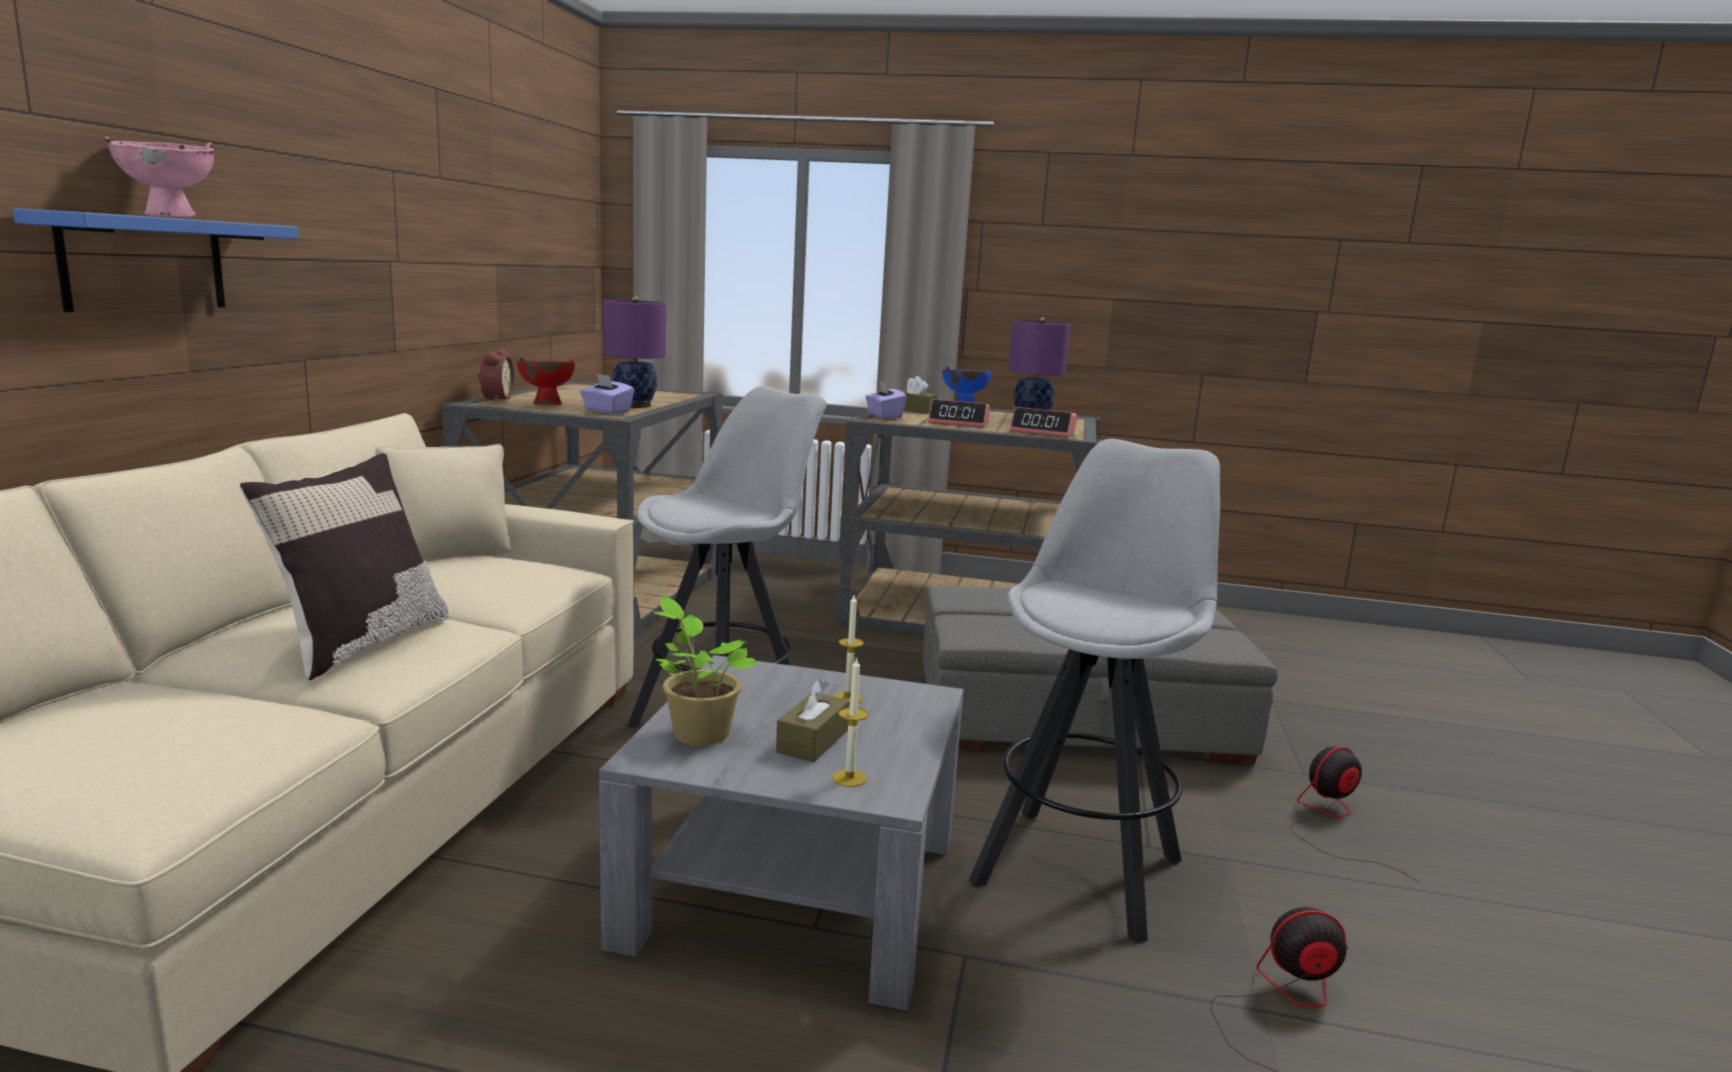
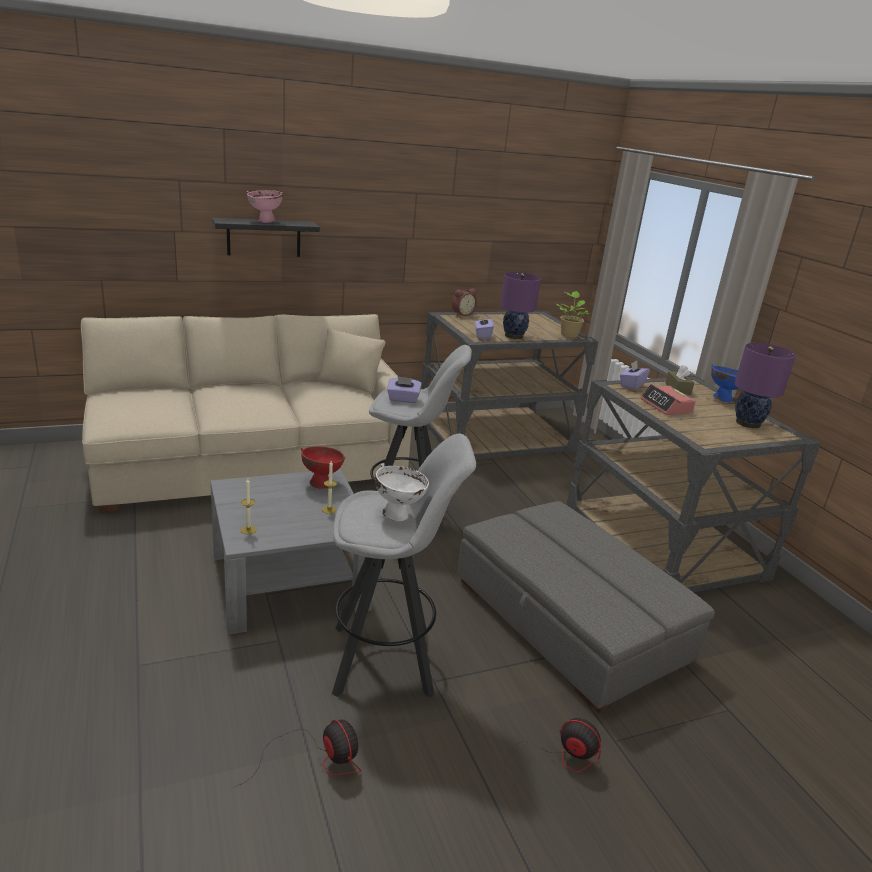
camera: 55 degrees right, 10 degrees up
blue shelf [13,208,299,312] -> black shelf [212,218,320,257]
pillow [240,453,449,680] -> none
red bowl [517,357,575,405] -> red bowl moved to [301,446,346,489]
potted plant [653,596,758,746] -> potted plant moved to [557,291,589,338]
brown tissue box [776,679,850,762] -> none
alarm clock [1010,407,1077,437] -> none
none -> white bowl [375,463,429,521]
none -> purple tissue box [387,376,422,403]

